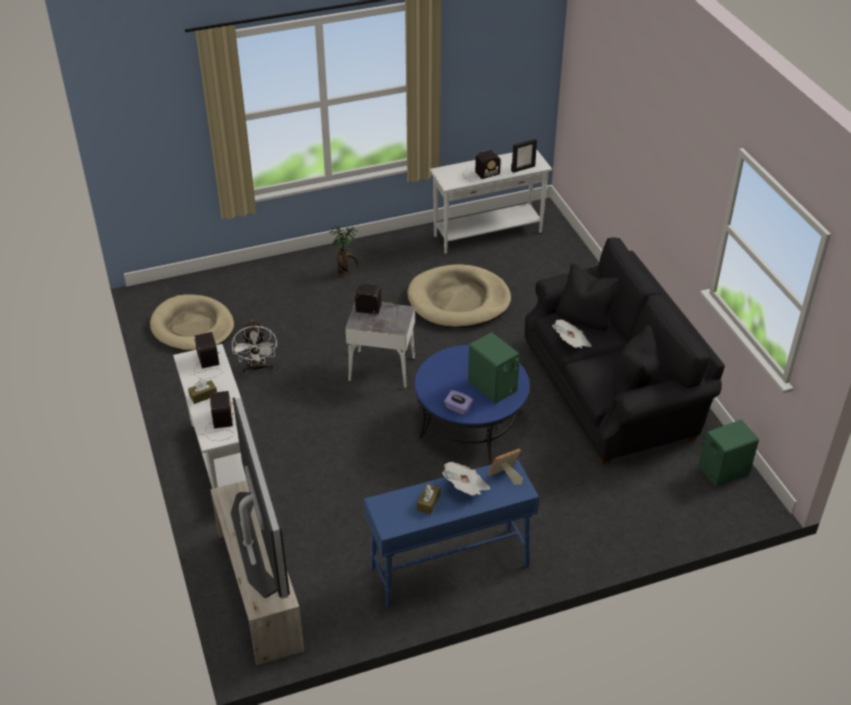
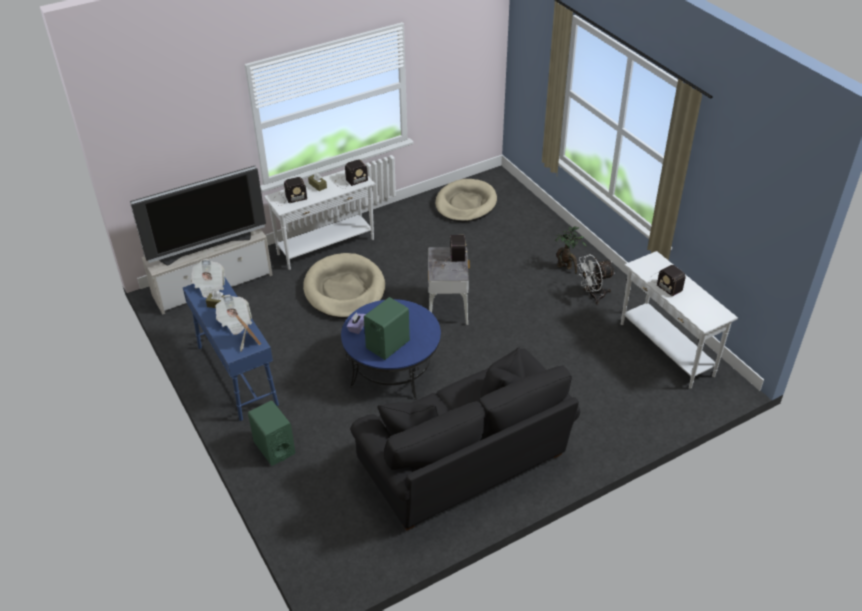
camera: 80 degrees right, 0 degrees up
white fan [232,321,277,372] -> white fan moved to [577,254,615,304]
beige dog bed [407,264,511,328] -> beige dog bed moved to [303,253,385,319]
picture frame [511,139,537,173] -> none
newspaper [552,320,592,348] -> newspaper moved to [191,259,225,298]
green speaker [698,420,759,487] -> green speaker moved to [248,401,295,466]

